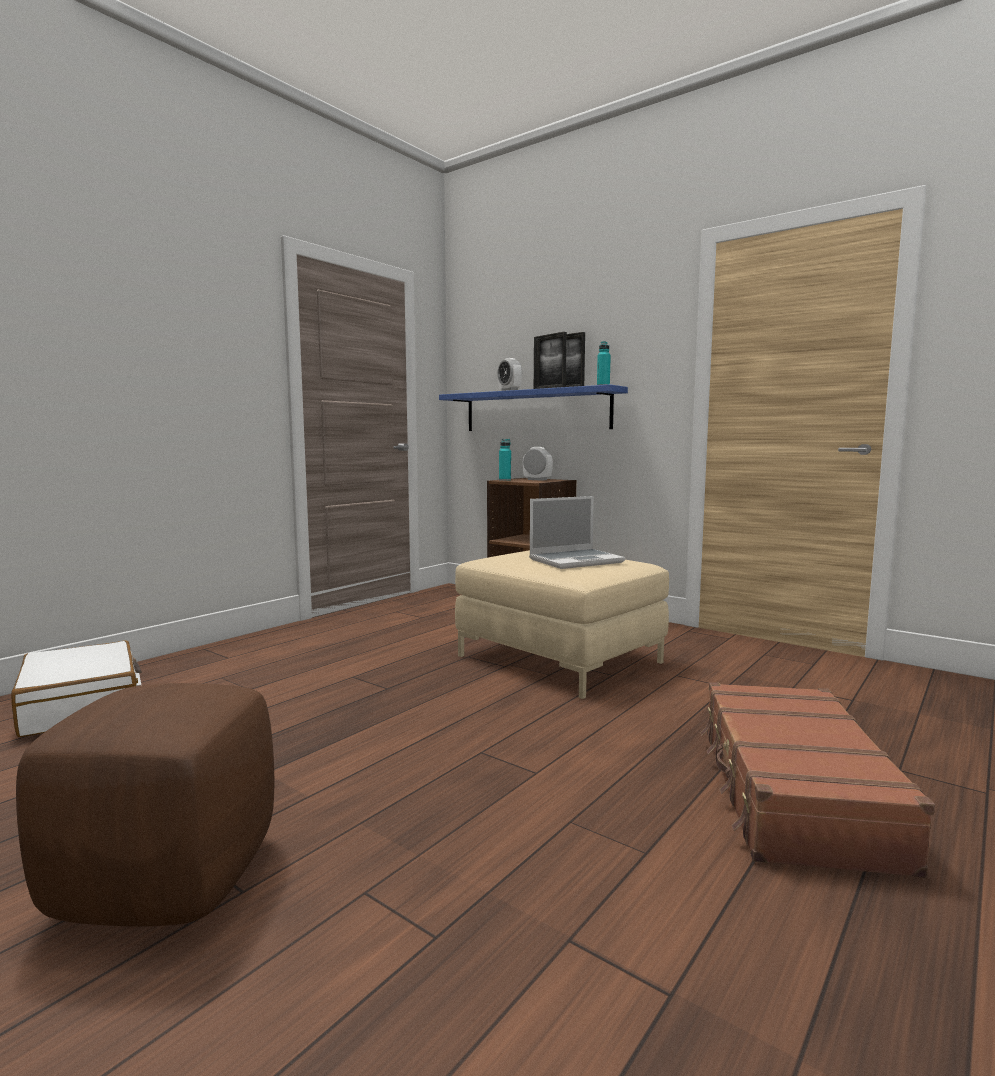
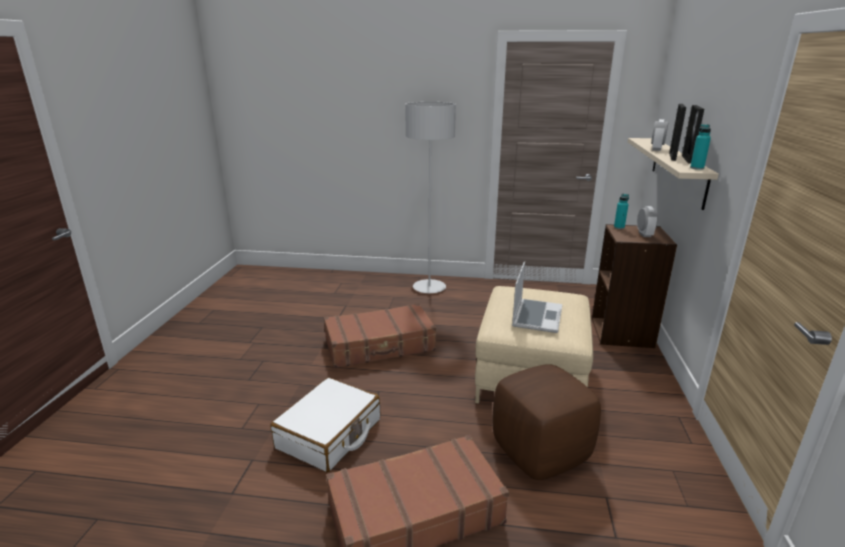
camera: 60 degrees right, 15 degrees up
white suitcase [11,640,142,737] -> white suitcase moved to [270,377,380,472]
brown ottoman [16,683,274,926] -> brown ottoman moved to [493,364,601,480]
blue shelf [439,385,628,431] -> beige shelf [628,138,719,210]
laptop [529,496,625,569] -> laptop turned 105 degrees counterclockwise [512,262,562,333]
none -> brown suitcase [324,303,436,368]
none -> grey floor lamp [405,102,456,293]

